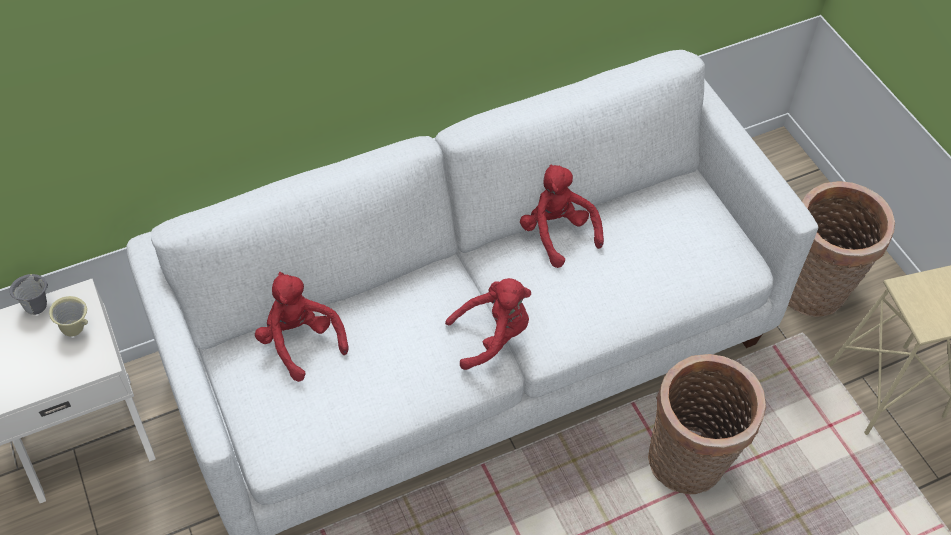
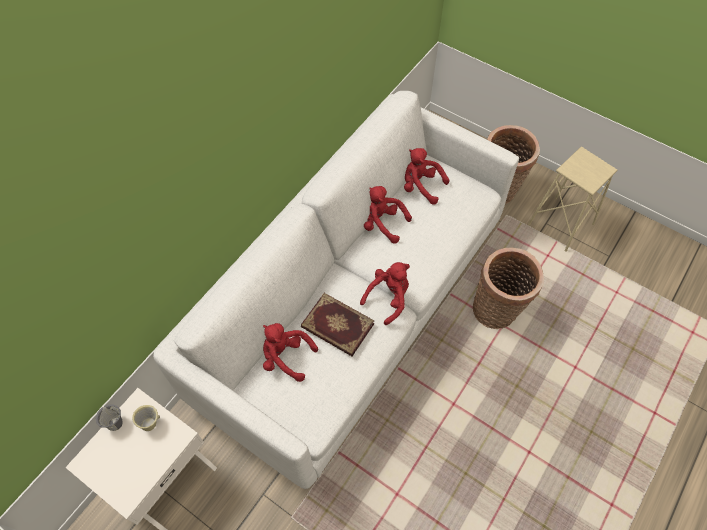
camera: 30 degrees left, 5 degrees up
none -> book [301,293,374,356]
none -> red plush toy [404,148,450,205]

